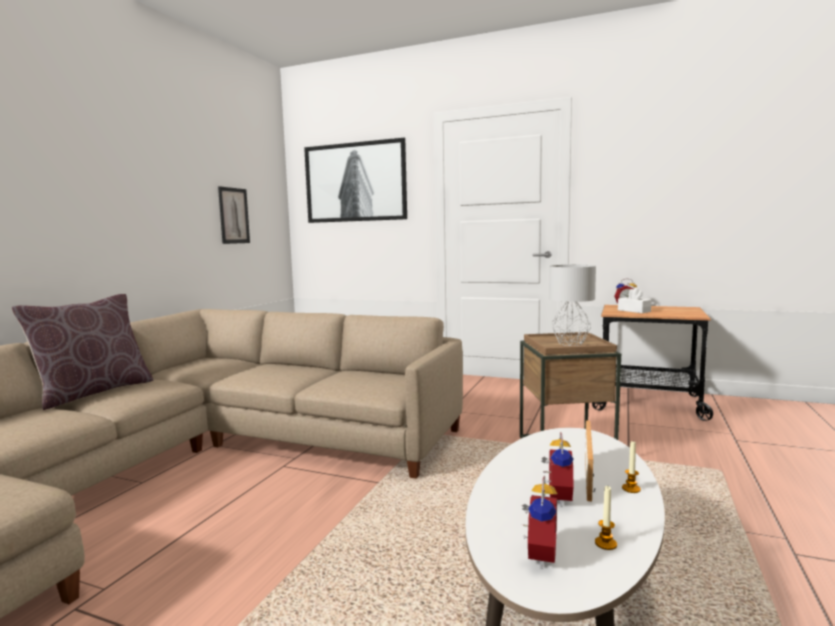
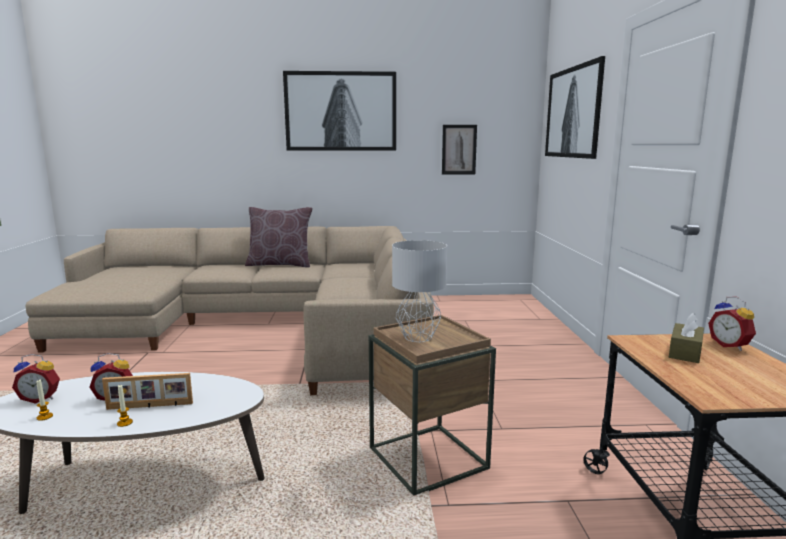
camera: 65 degrees right, 5 degrees up
white tissue box [618,287,651,313] -> brown tissue box [669,313,704,363]
none -> picture [283,71,396,151]

